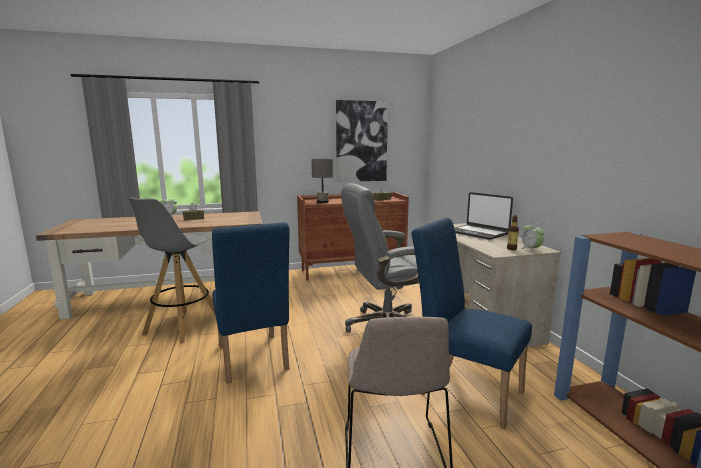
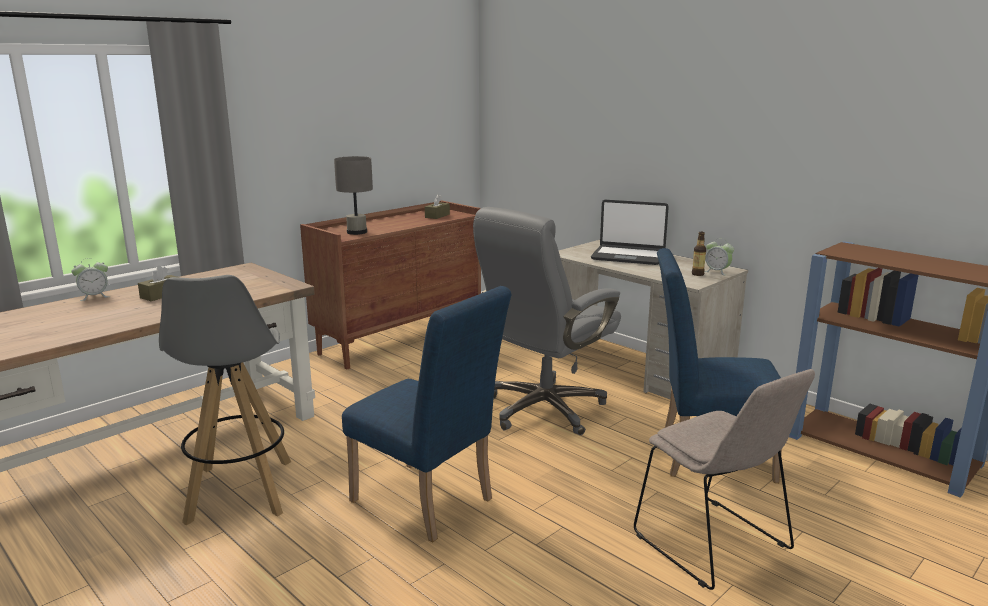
camera: 30 degrees left, 5 degrees up
picture [336,100,388,182] -> none

